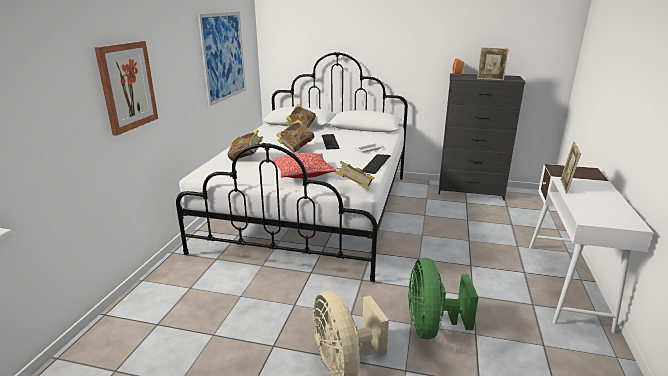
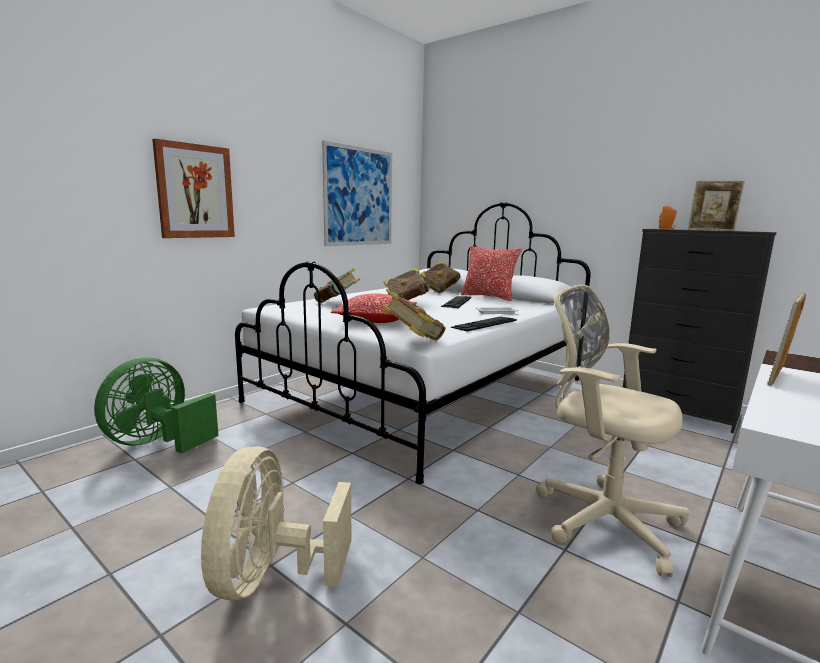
camera: 25 degrees right, 10 degrees down
green fan [408,258,479,339] -> green fan moved to [94,358,218,453]
none -> pillow [461,246,521,301]
none -> beige office chair [536,285,690,577]

